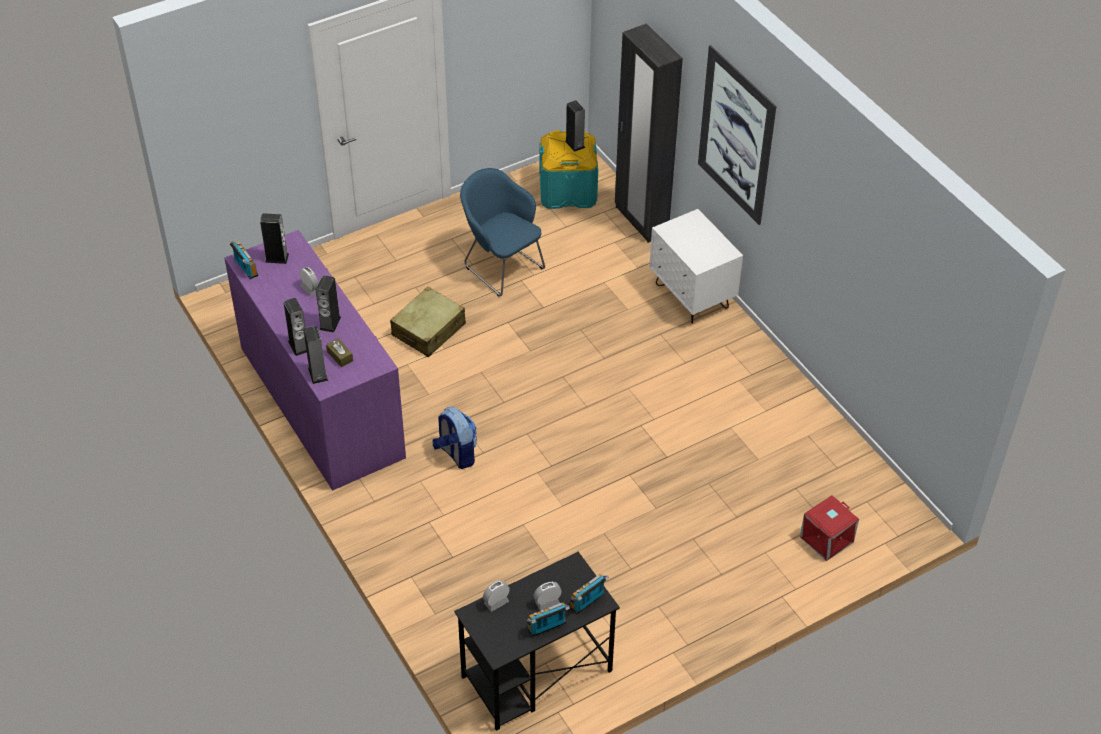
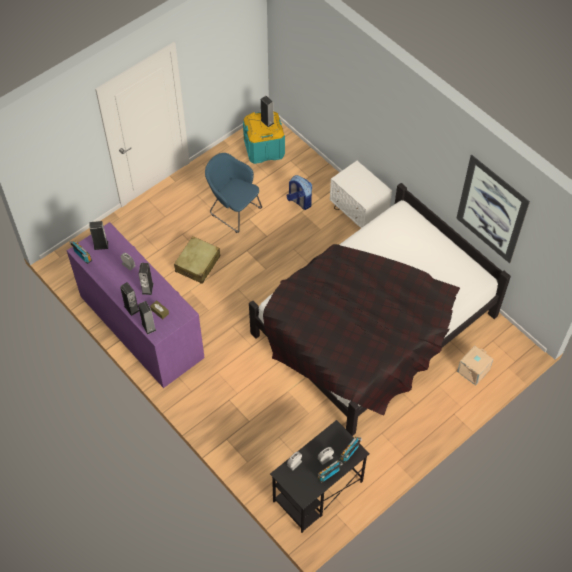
camera: 10 degrees left, 10 degrees up
backpack [433,406,477,469] -> backpack moved to [287,175,312,210]
black wardrobe [615,24,683,243] -> none
picture [698,45,776,225] -> picture moved to [456,155,530,263]
red storage box [800,495,859,561] -> beige storage box [457,345,494,386]
none -> black bed [249,183,511,436]

